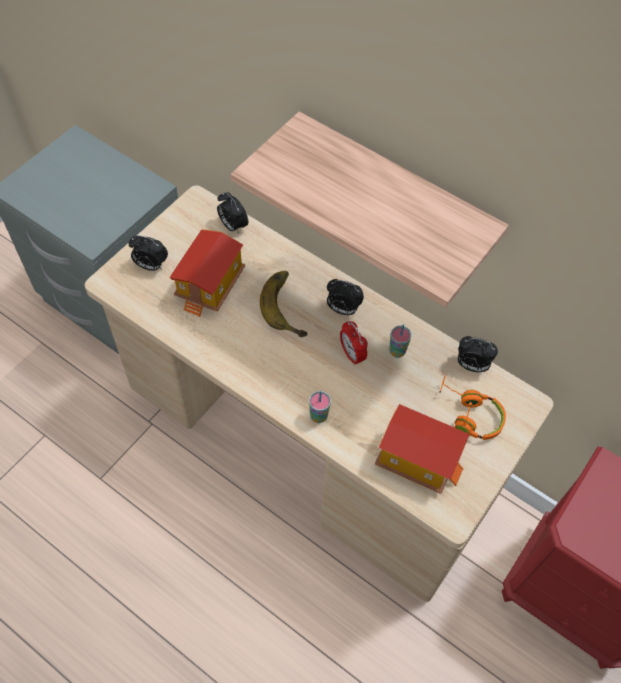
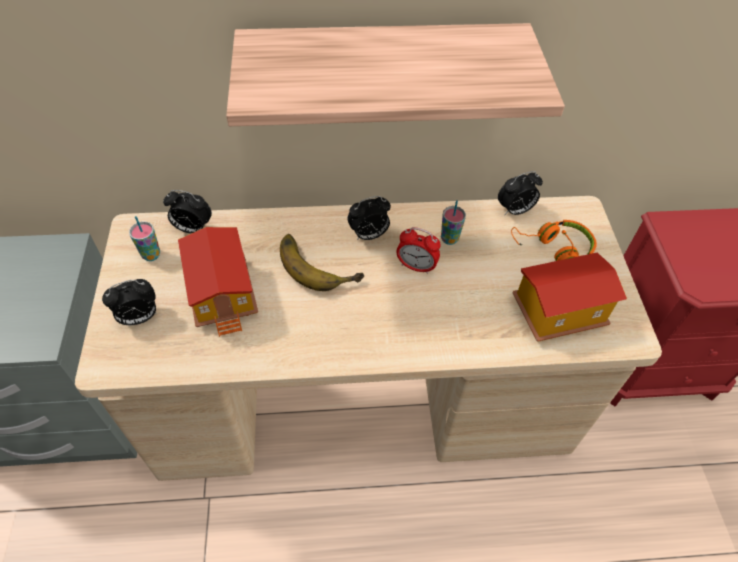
camera: 40 degrees left, 5 degrees down
cup [309,391,331,423] -> cup moved to [129,216,160,261]

